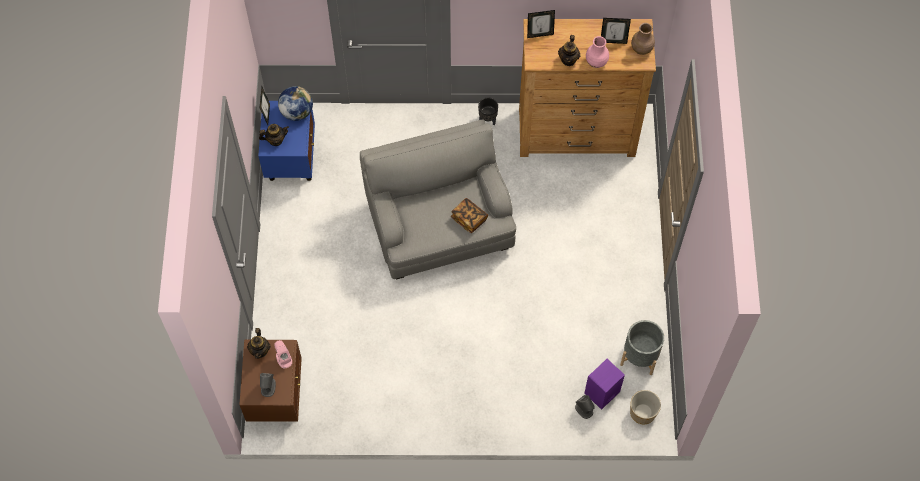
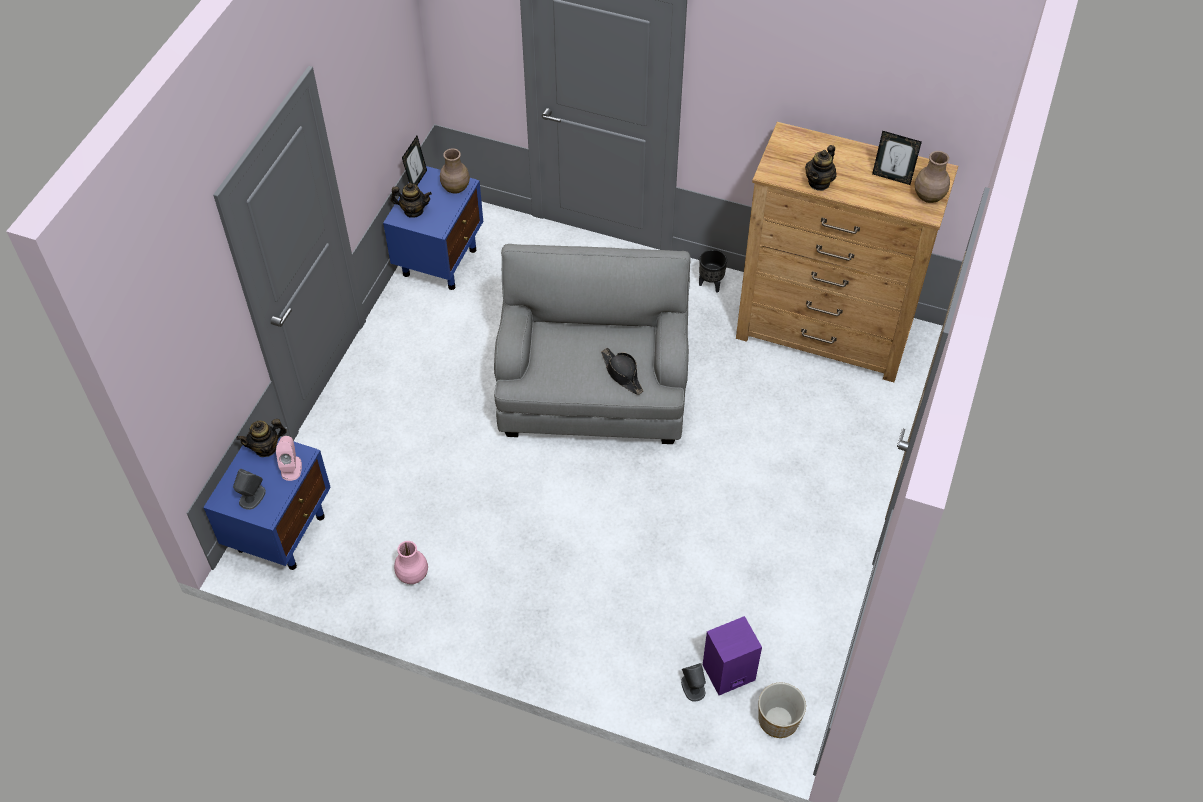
camera: 20 degrees right, 10 degrees down
brown nightstand [239,340,302,422] -> blue nightstand [203,437,331,570]
teapot [247,328,270,359] -> teapot turned 45 degrees clockwise [237,419,287,457]
globe [278,86,313,121] -> brown vase [440,148,470,194]
book [451,198,488,233] -> black hat [601,348,643,395]
picture frame [527,10,555,38] -> none
pink vase [586,36,609,68] -> pink vase moved to [394,541,428,584]
grey planter [620,320,664,375] -> none

